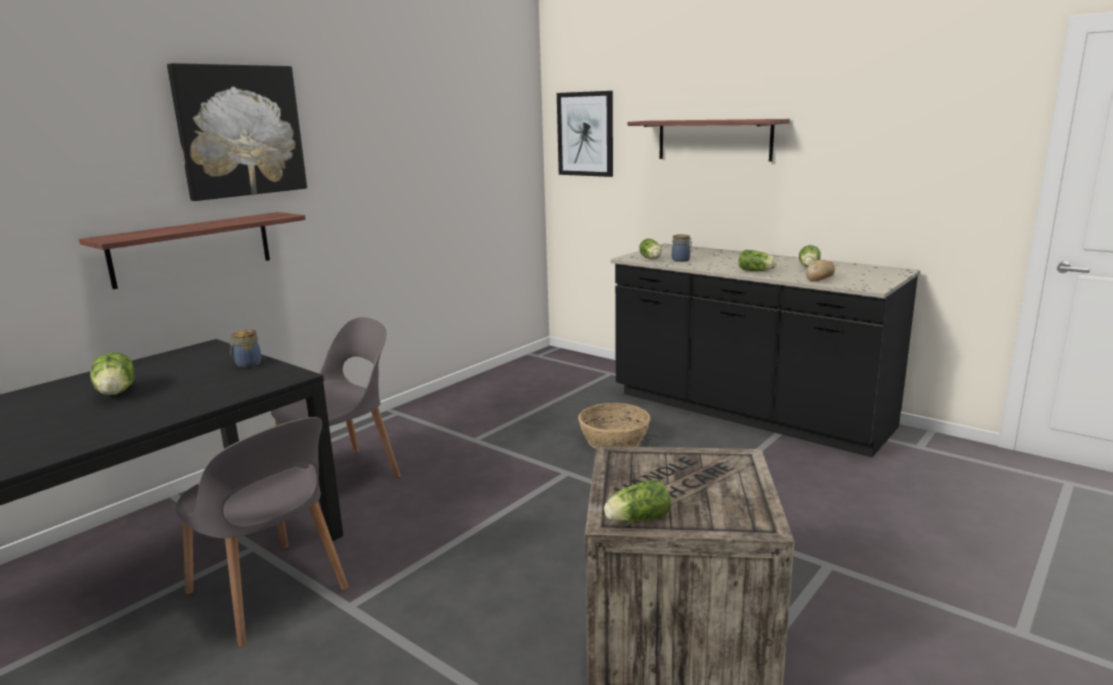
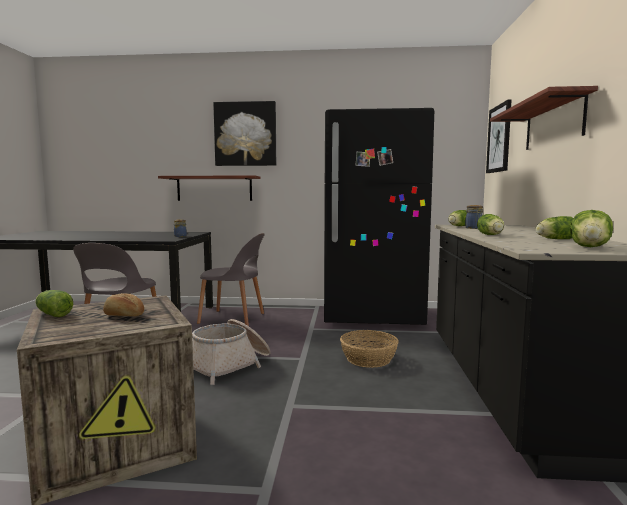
camera: 55 degrees right, 10 degrees down
lettuce [90,352,135,395] -> lettuce moved to [570,210,613,247]
bread [806,260,835,281] -> bread moved to [103,293,144,316]
none -> basket [192,319,271,385]
none -> black fridge [324,108,434,325]

